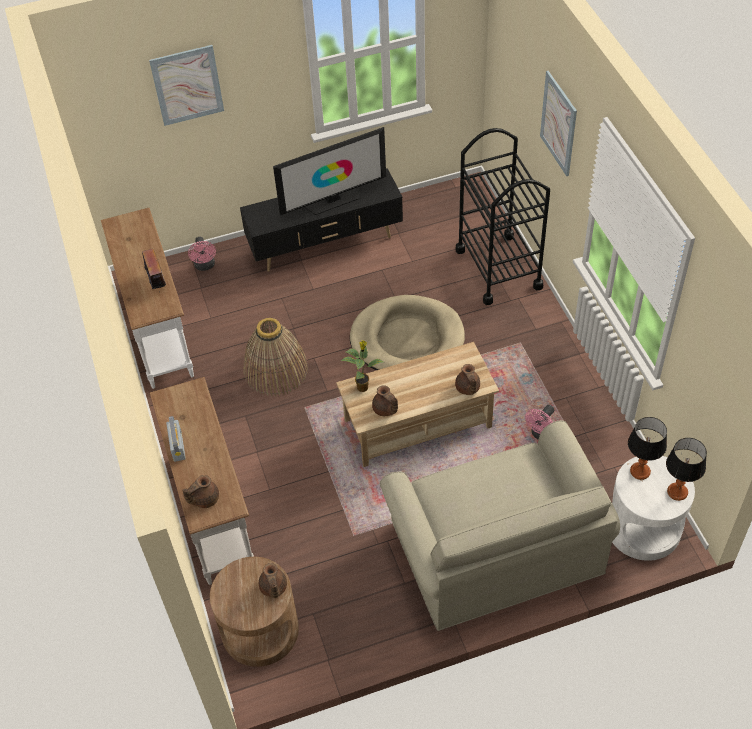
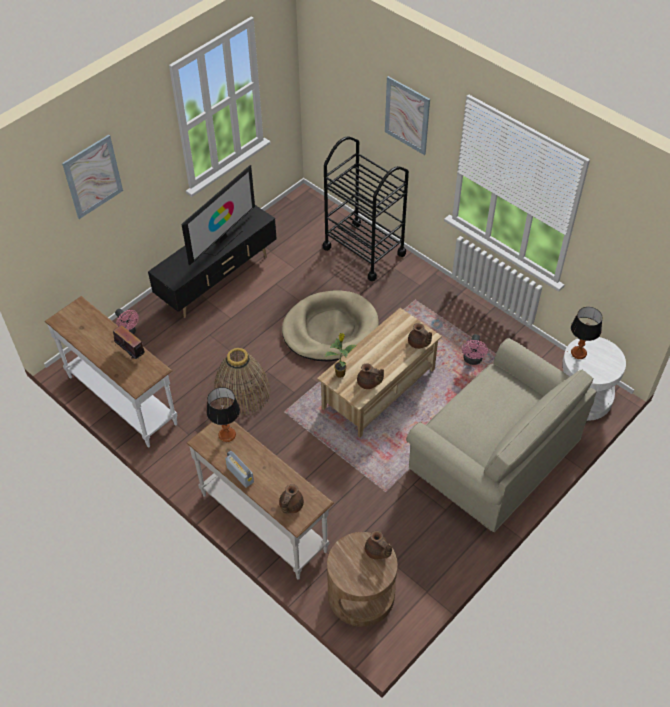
camera: 30 degrees left, 0 degrees up
table lamp [666,438,707,501] -> table lamp moved to [206,387,240,442]

